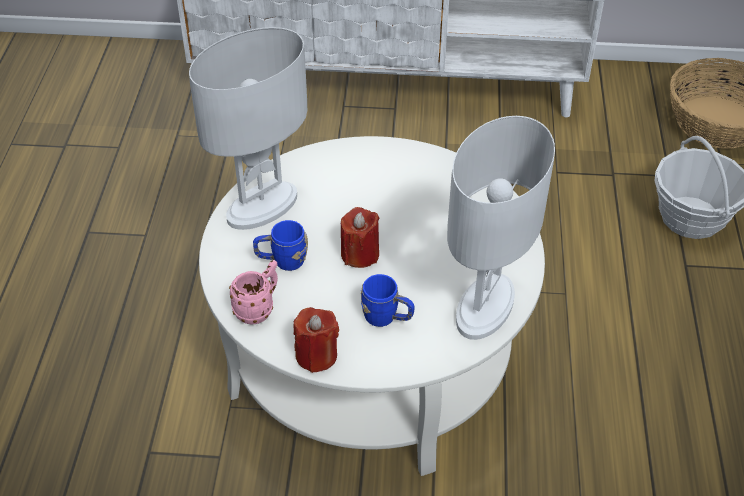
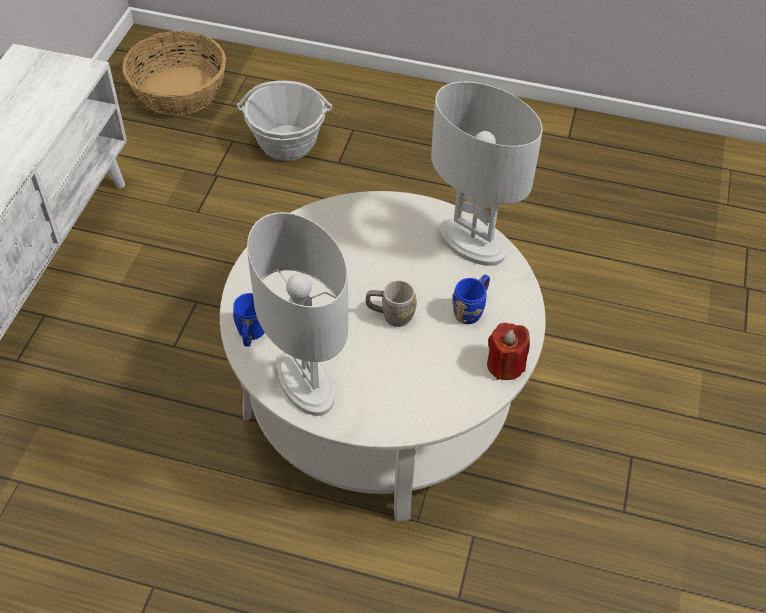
camera: 80 degrees left, 5 degrees up
pink mug [229,260,278,324] -> none
blue mug [253,220,308,271] -> blue mug moved to [233,293,265,347]
red candle [341,207,379,268] -> grey mug [366,280,417,327]

